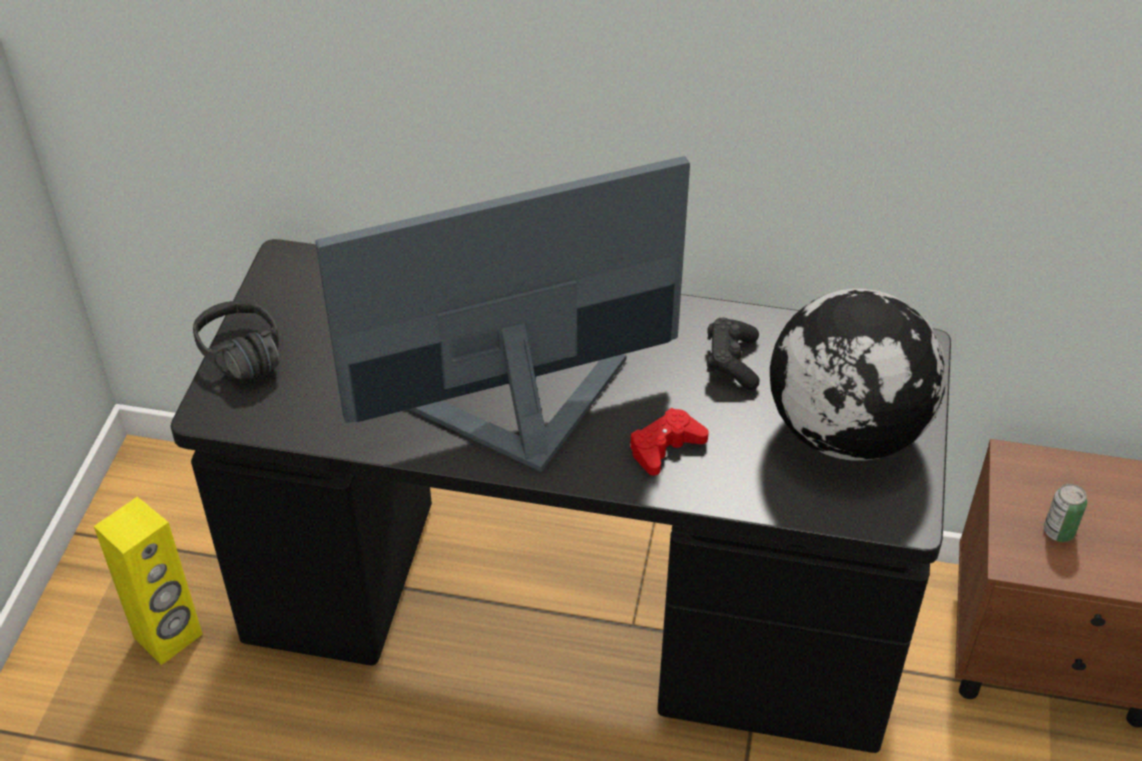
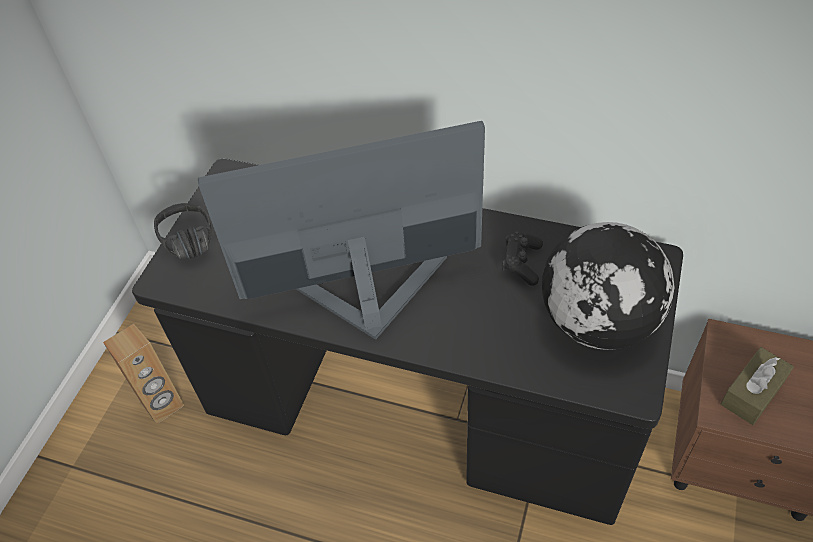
camera: 10 degrees right, 5 degrees up
yellow speaker [94,497,202,665] -> brown speaker [103,323,184,424]
red game controller [630,408,709,476] -> none
can [1044,484,1088,542] -> brown tissue box [721,347,794,425]

